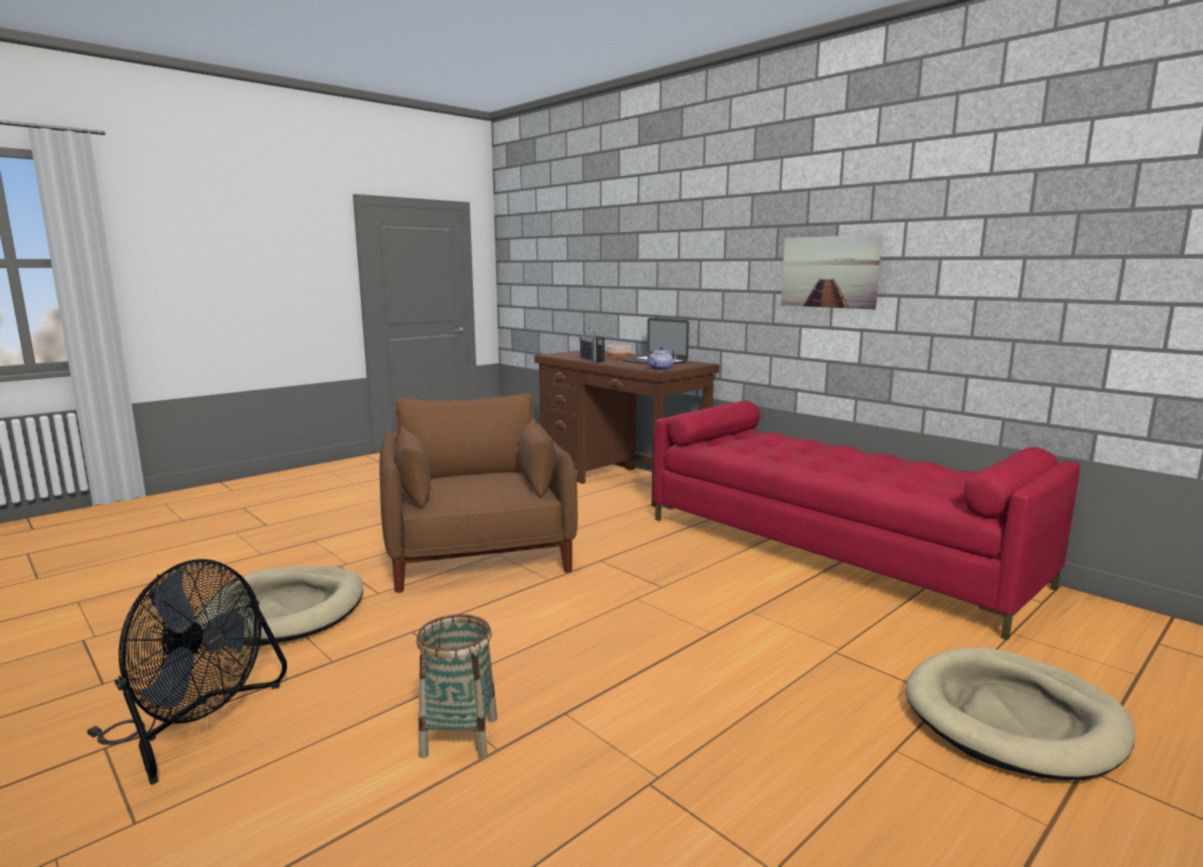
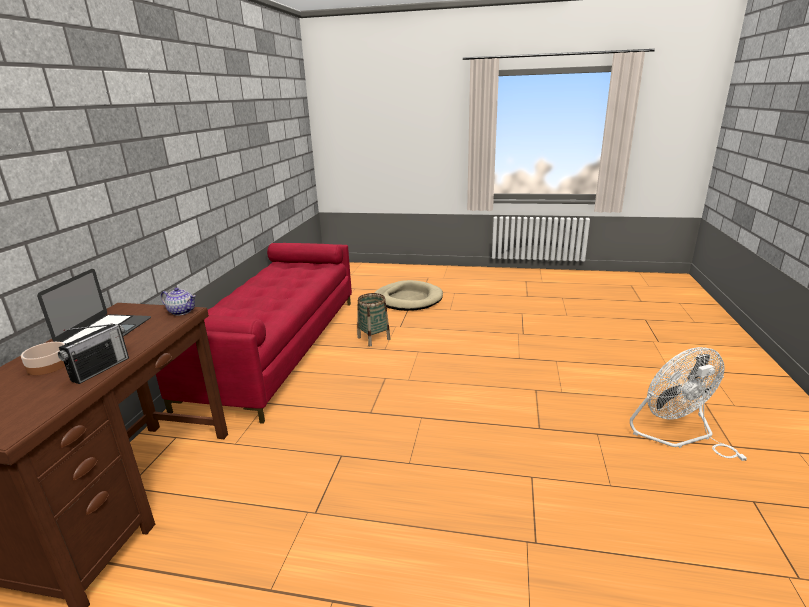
camera: 125 degrees left, 10 degrees up
black fan [87,559,287,785] -> white fan [630,347,747,461]
beige dog bed [196,566,363,646] -> none
brown armchair [380,393,578,593] -> none
basket [416,614,497,759] -> basket moved to [357,293,391,346]
picture [781,235,882,309] -> none

